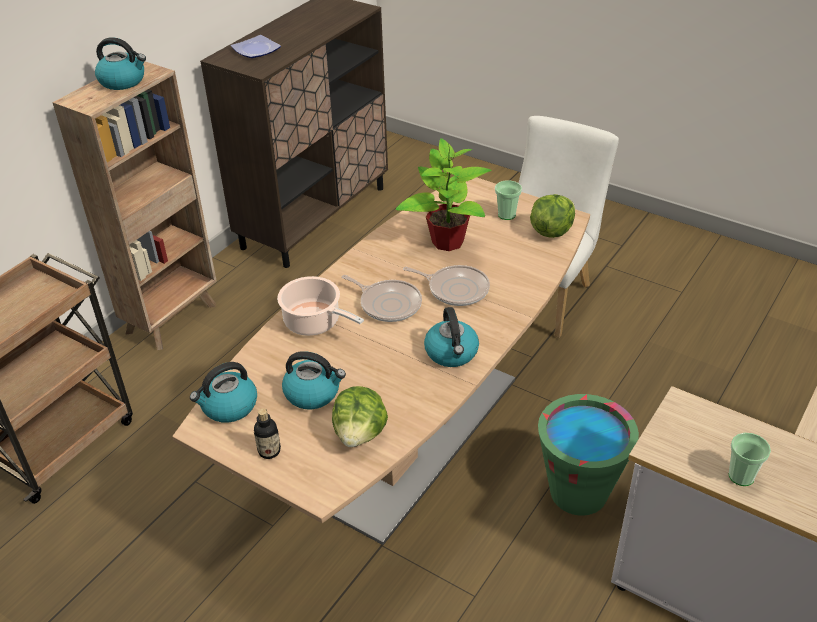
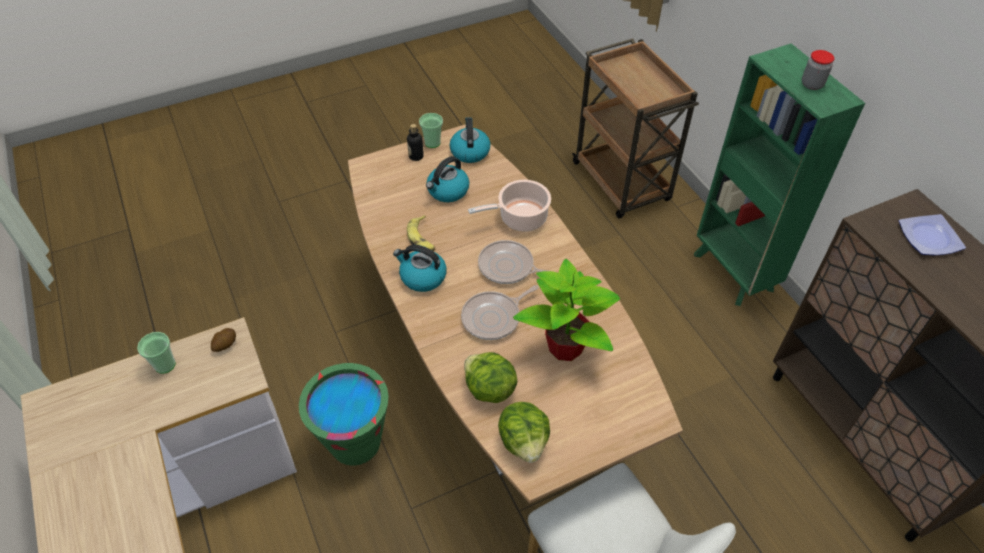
camera: 120 degrees right, 10 degrees up
brown bookcase [52,61,217,350] -> green bookcase [694,43,865,306]
kettle [95,37,146,90] -> jar [802,50,834,90]
lettuce [332,386,388,447] -> lettuce moved to [464,352,518,403]
frying pan [342,275,422,322] -> frying pan turned 45 degrees clockwise [478,240,548,284]
cup [495,180,522,220] -> cup moved to [419,113,443,148]
none -> potato [211,328,236,352]
none -> banana [407,215,435,251]

